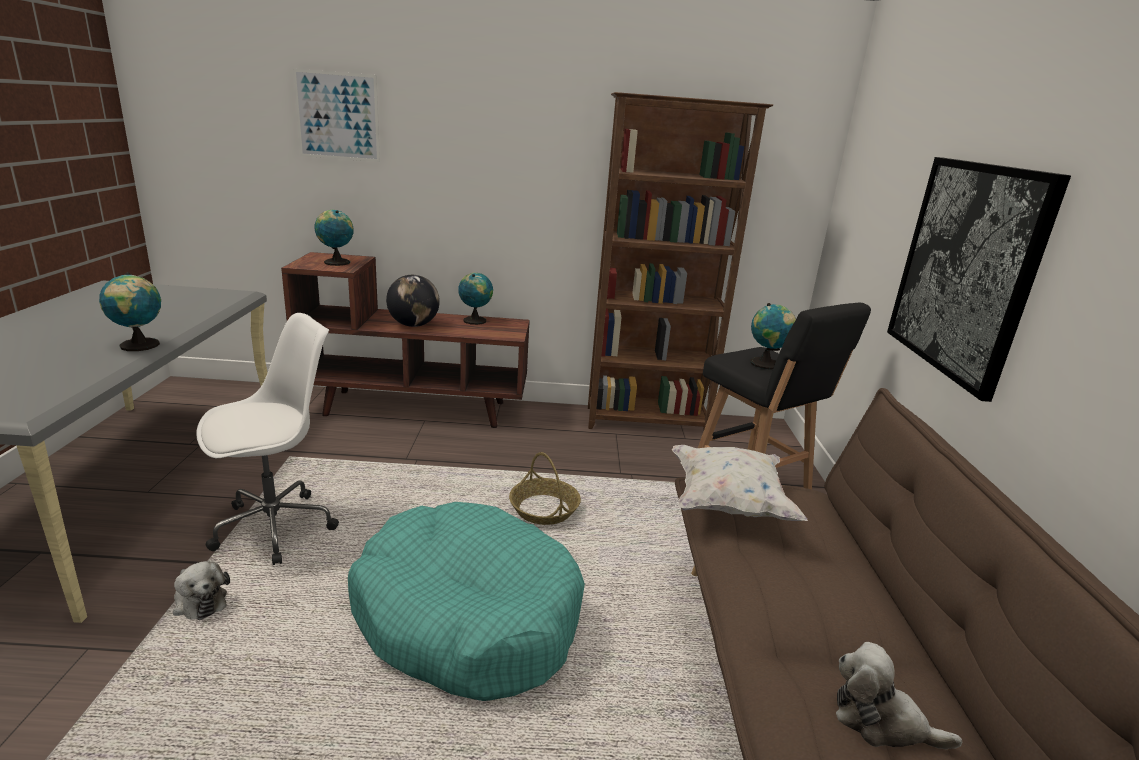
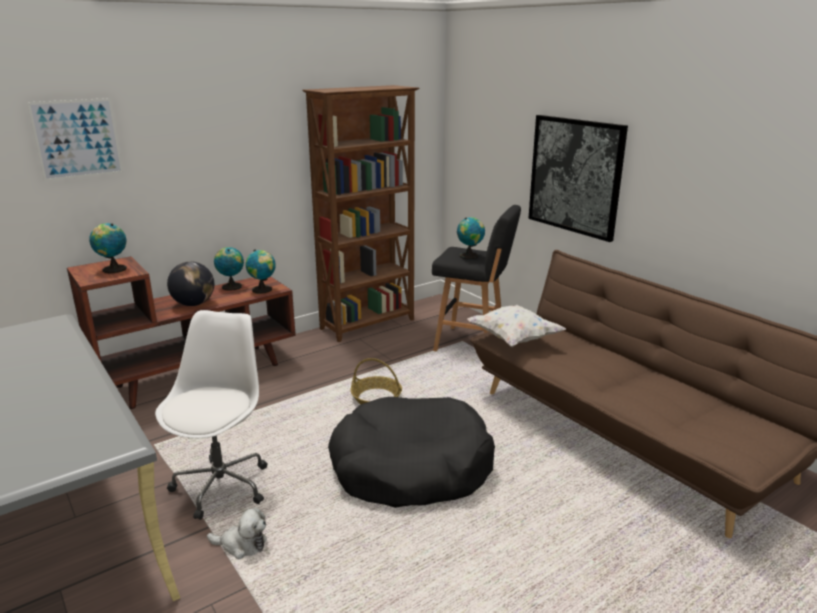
camera: 35 degrees left, 0 degrees up
globe [99,272,161,351] -> globe moved to [246,249,276,294]
turquoise dog bed [348,502,585,701] -> black dog bed [328,397,495,508]
plush toy [836,642,962,749] -> none

